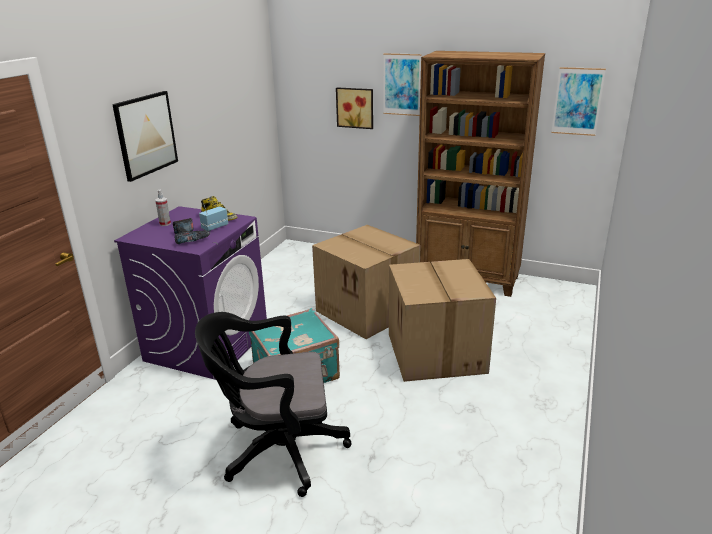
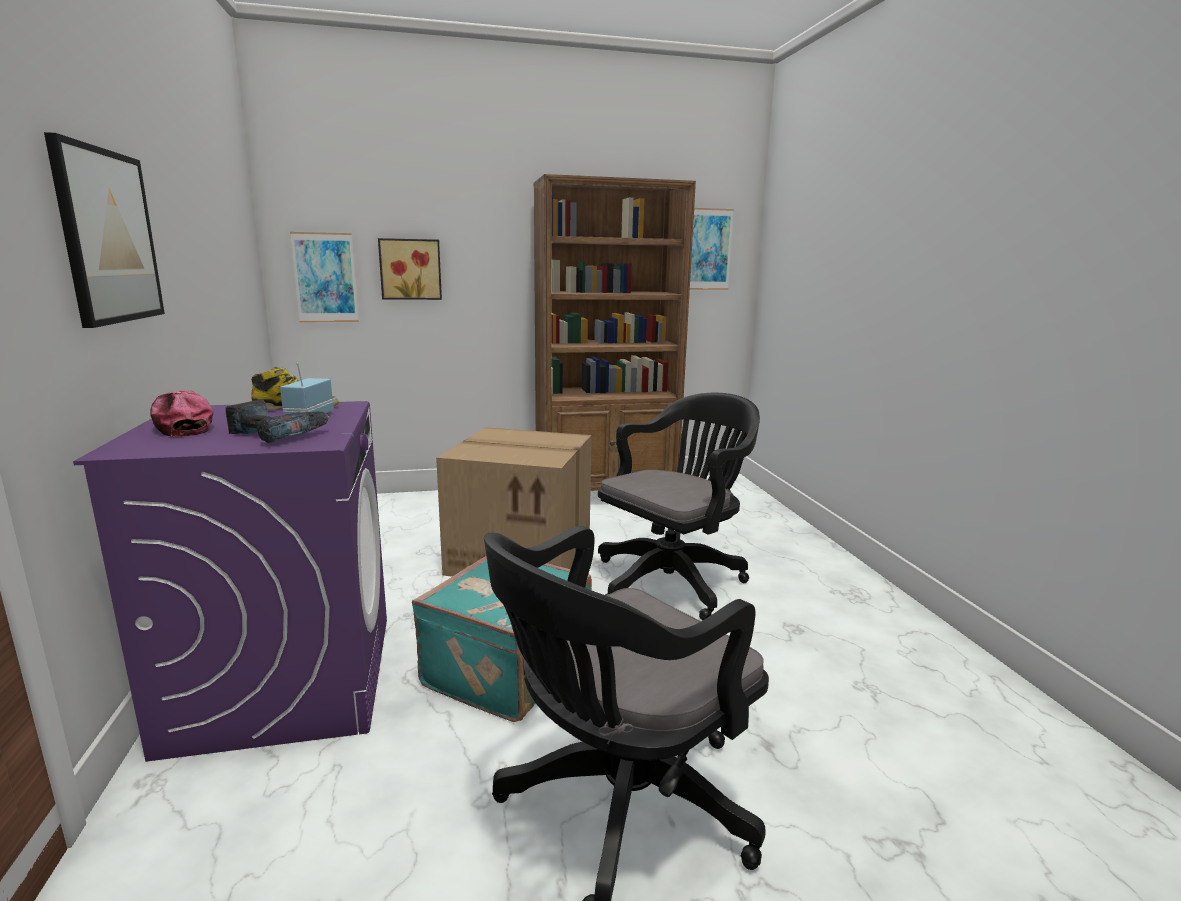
camera: 35 degrees left, 10 degrees down
spray bottle [155,190,171,226] -> cap [150,391,213,437]
picture [383,53,422,116] -> picture moved to [290,232,359,322]
cardboard box [389,259,496,382] -> black office chair [598,393,760,620]

